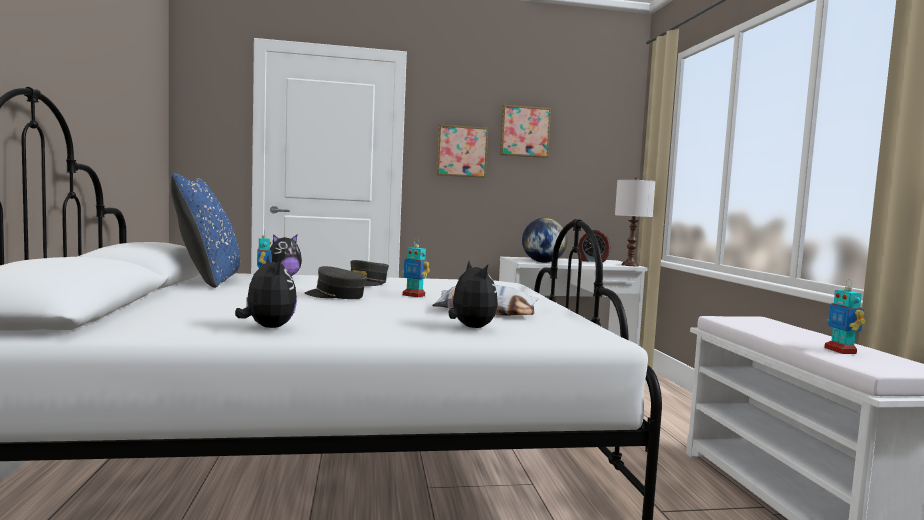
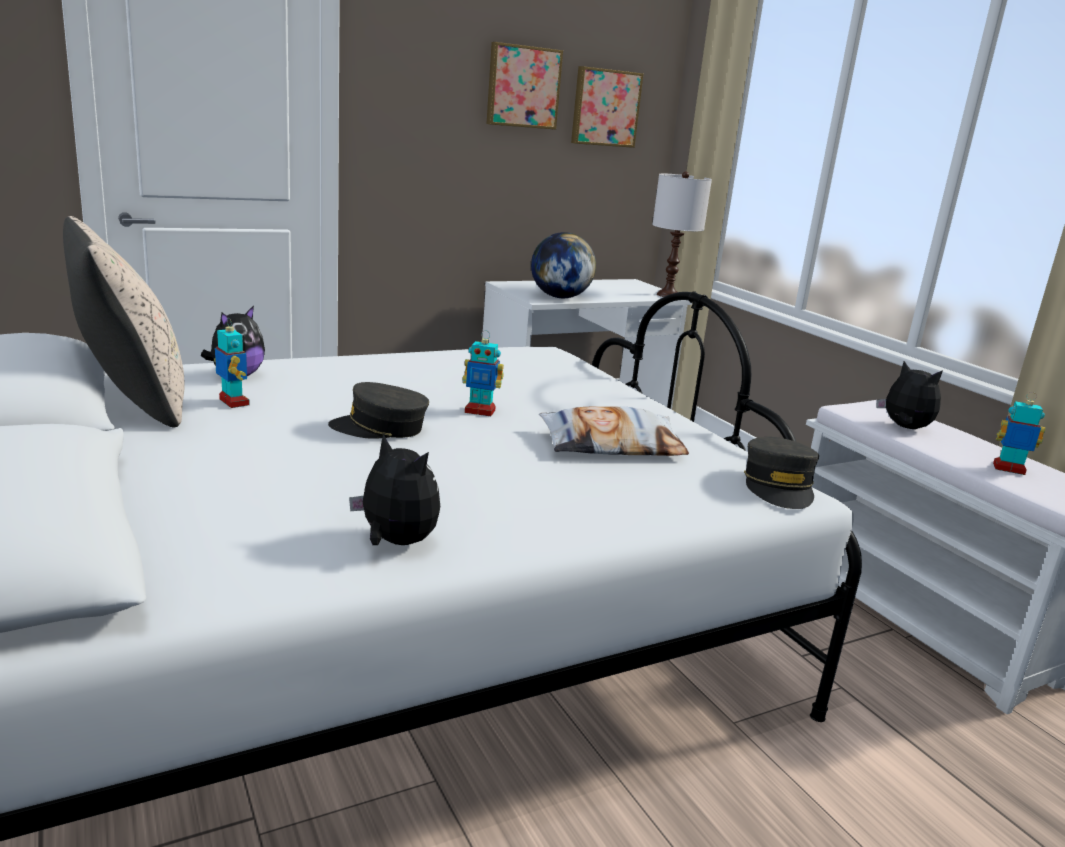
camera: 20 degrees left, 15 degrees up
blue pillow [170,173,240,288] -> beige pillow [63,216,185,427]
grey cap [350,260,389,286] -> grey cap moved to [744,437,819,509]
picture [437,125,488,178] -> picture moved to [571,66,644,148]
plush toy [447,261,498,328] -> plush toy moved to [877,361,943,429]
alarm clock [578,230,610,263] -> none
toy robot [825,280,865,354] -> toy robot turned 135 degrees clockwise [993,392,1045,475]

